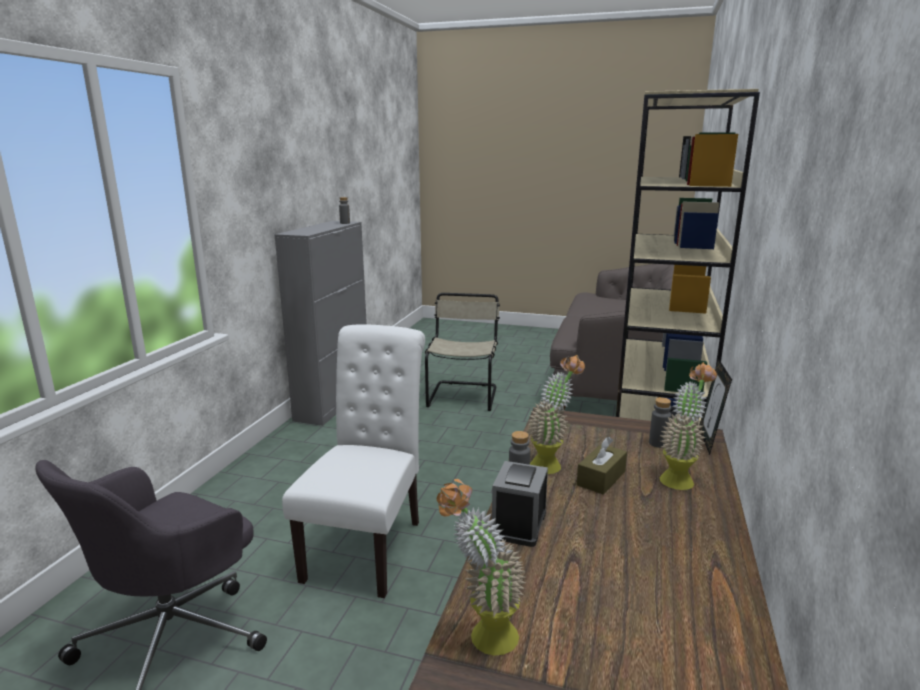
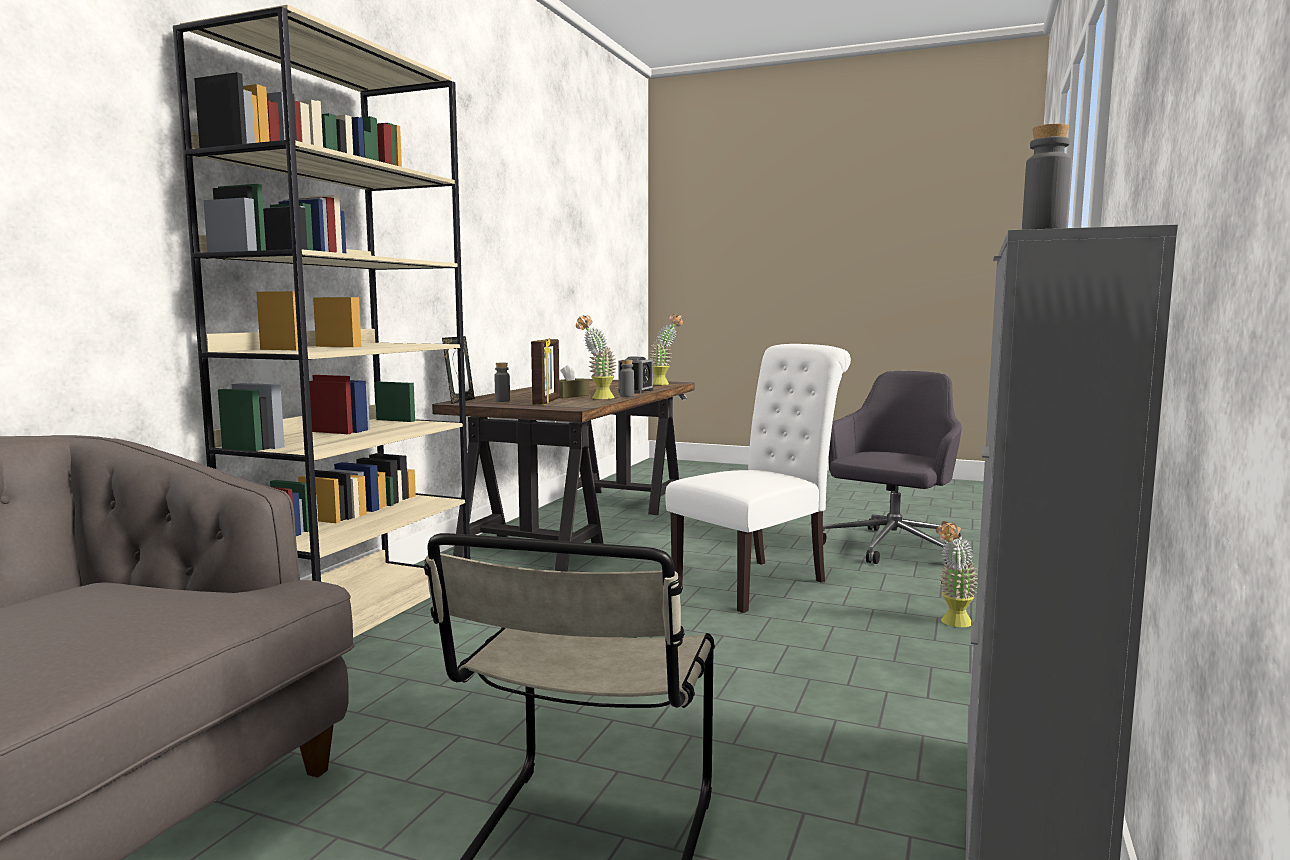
camera: 175 degrees left, 10 degrees down
white chair [282,324,425,598] -> white chair turned 150 degrees counterclockwise [665,344,851,613]
potted plant [660,362,717,490] -> potted plant moved to [936,521,978,627]
none -> picture frame [531,338,560,405]

